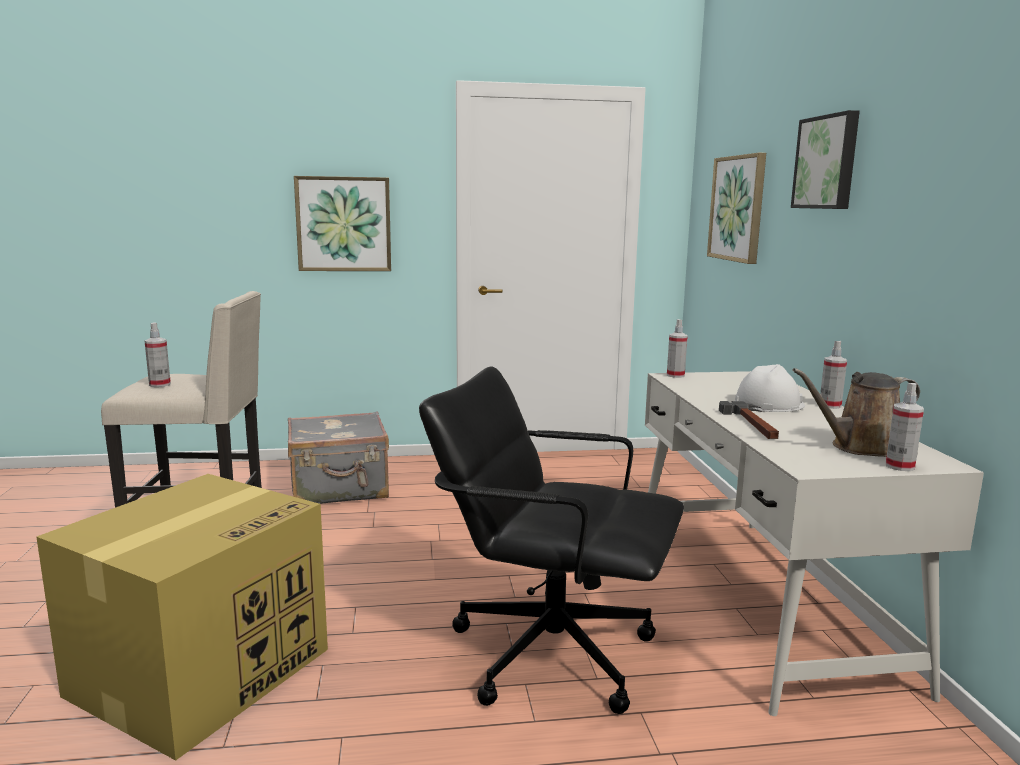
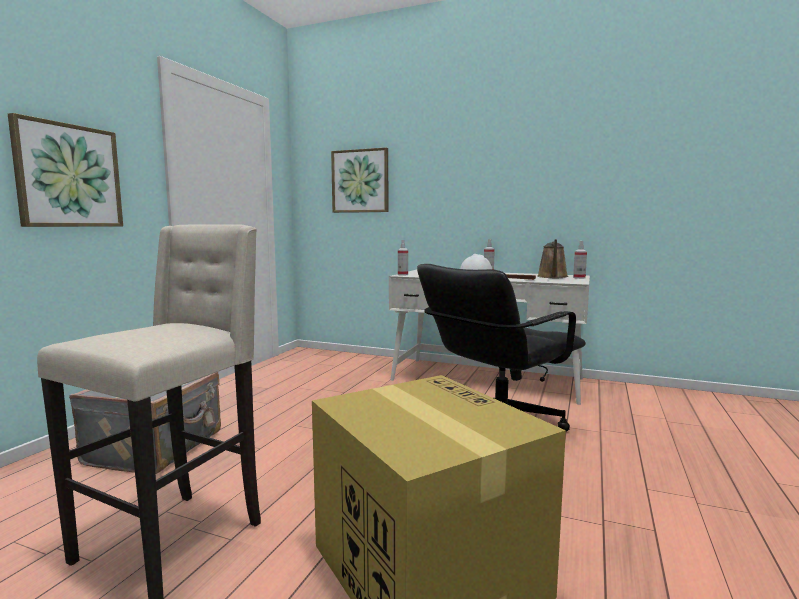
camera: 60 degrees left, 5 degrees down
spray bottle [145,322,171,387] -> none
picture [791,110,860,209] -> none

